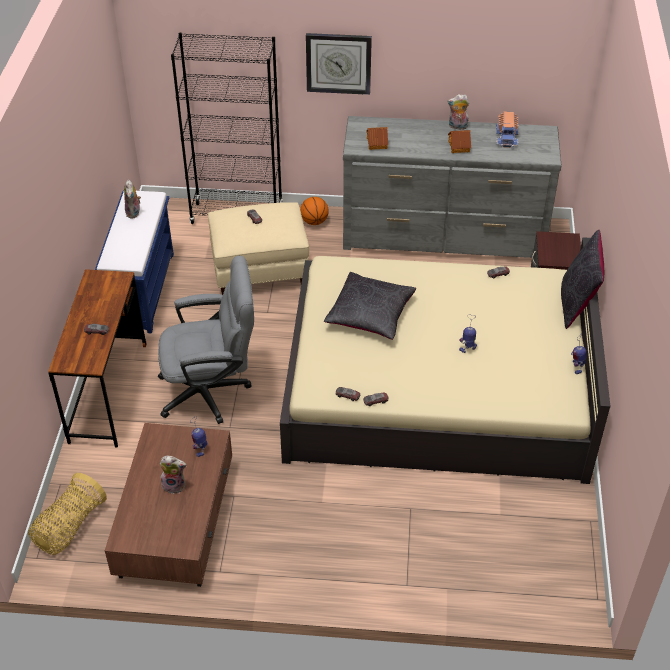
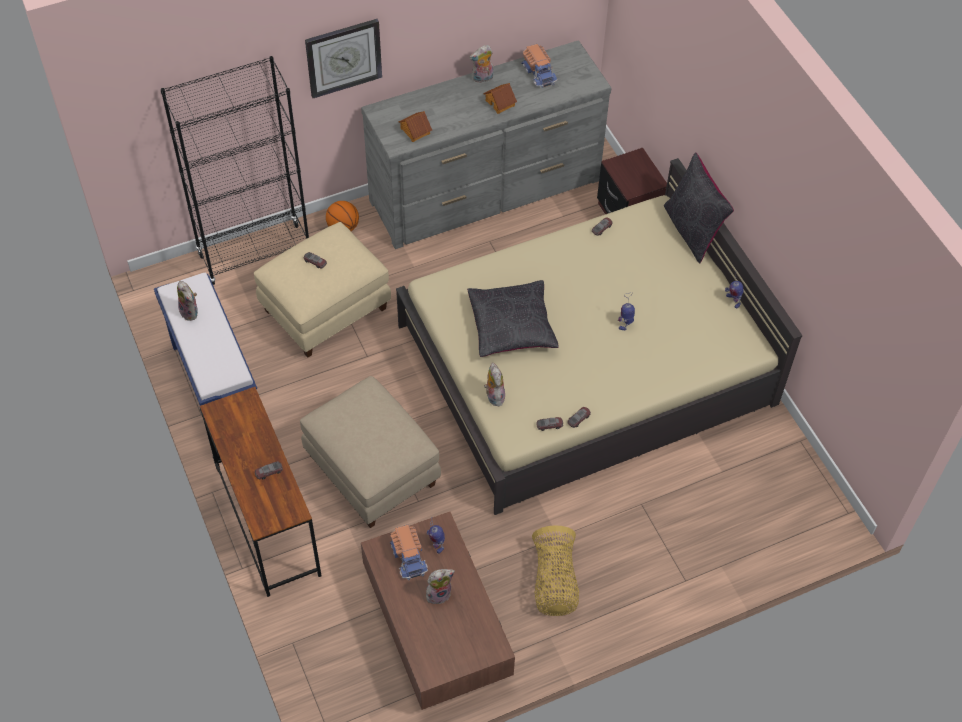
camera: 30 degrees left, 10 degrees up
basket [28,473,107,555] -> basket moved to [532,525,579,616]
grey office chair [158,256,254,424] -> beige ottoman [300,376,441,528]
none -> toy truck [390,524,428,580]
none -> plush toy [484,362,505,406]

